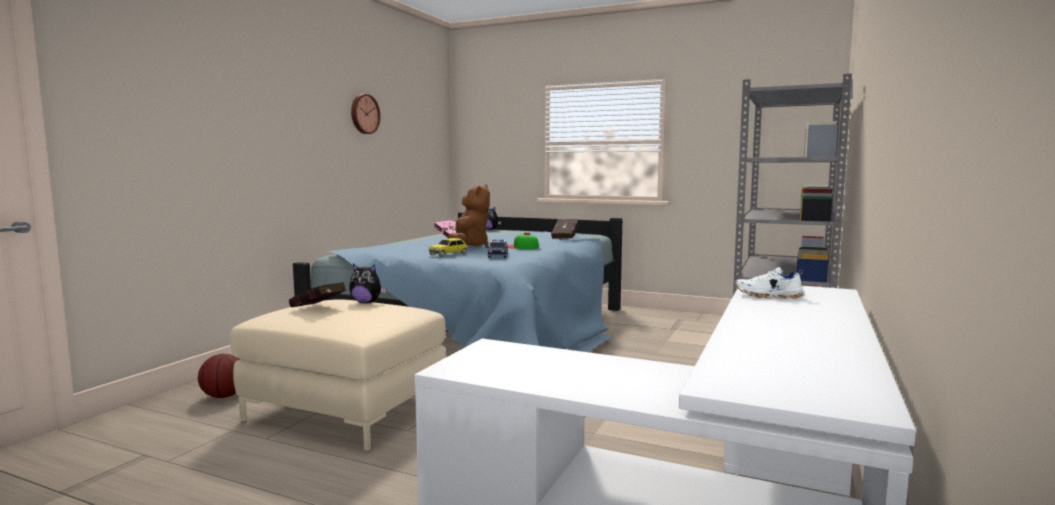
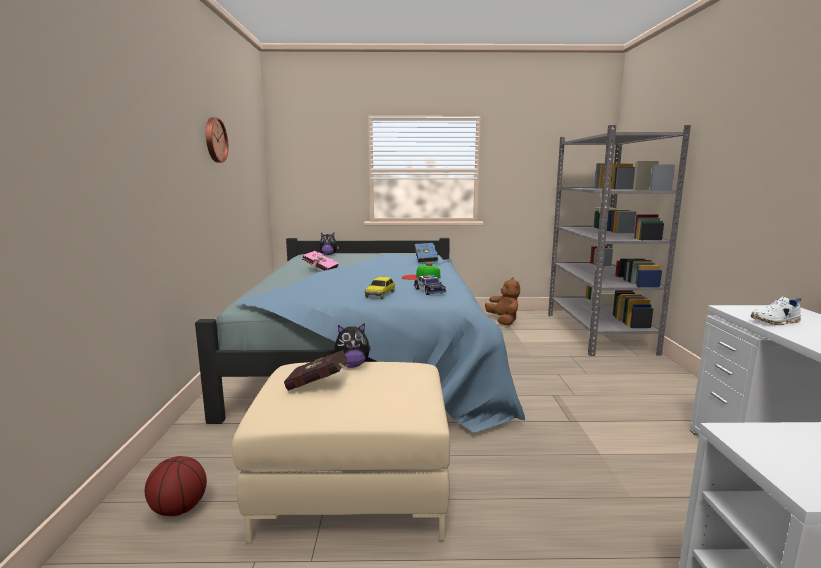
camera: 25 degrees left, 5 degrees up
brown plush toy [447,184,490,247] -> brown plush toy moved to [485,278,520,326]
red book [551,219,579,239] -> blue book [415,243,438,263]

